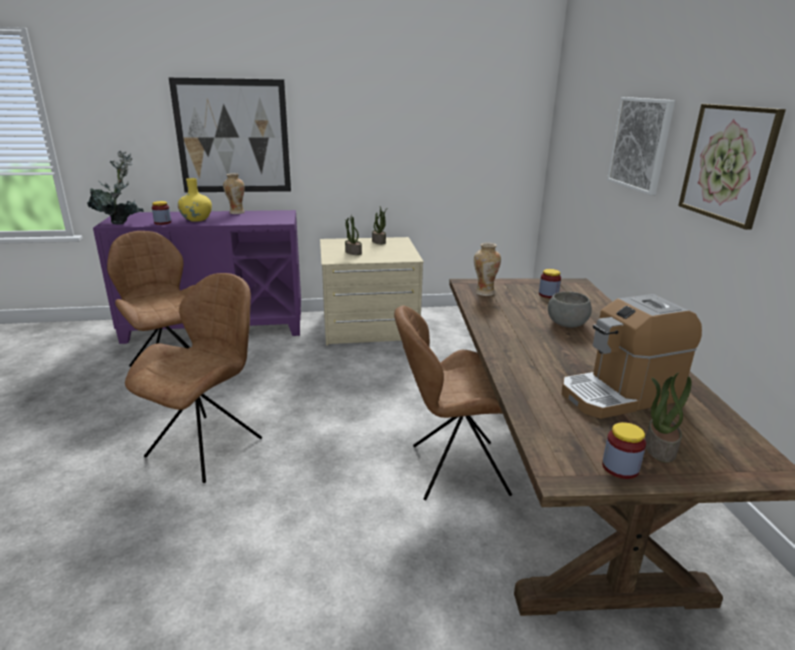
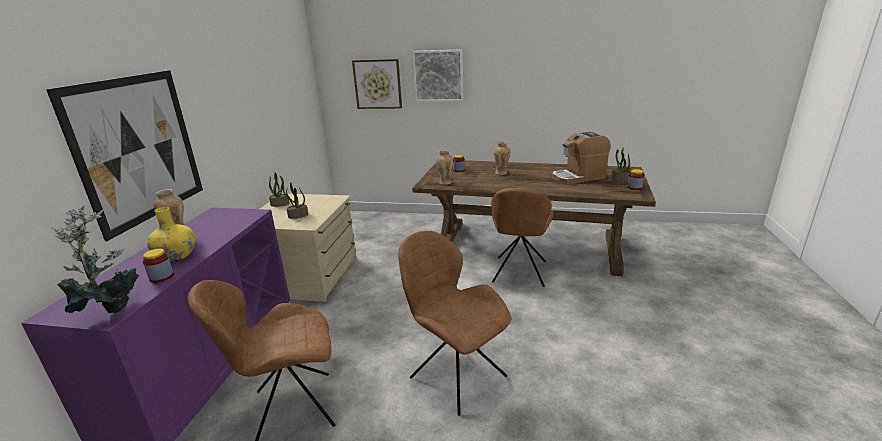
camera: 70 degrees left, 0 degrees up
grey bowl [548,292,592,328] -> vase [494,142,510,175]
coffee machine [562,294,702,419] -> coffee machine turned 75 degrees clockwise [552,131,611,184]
picture [678,104,786,230] -> picture moved to [352,59,402,109]

